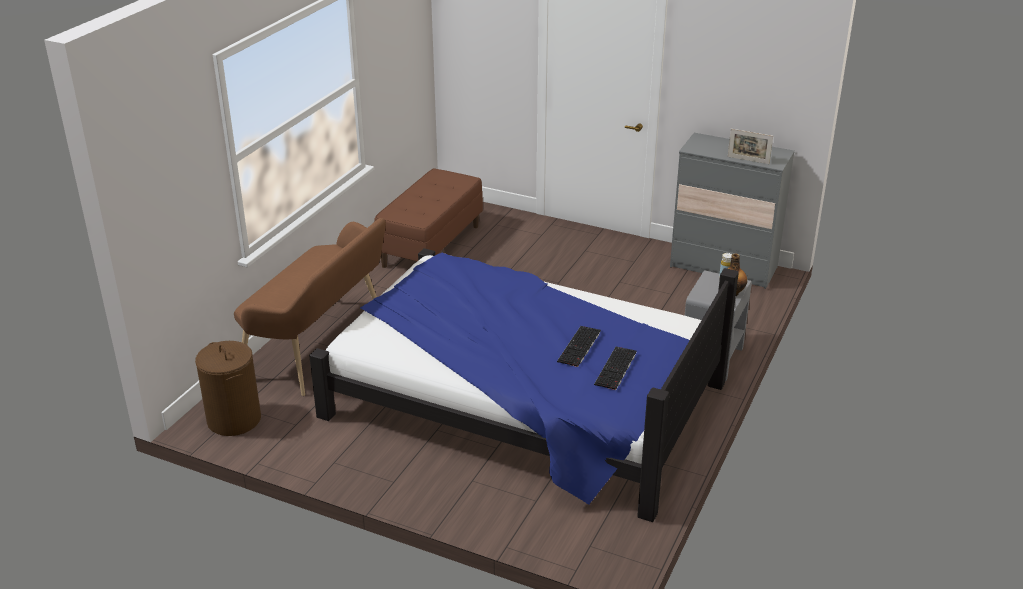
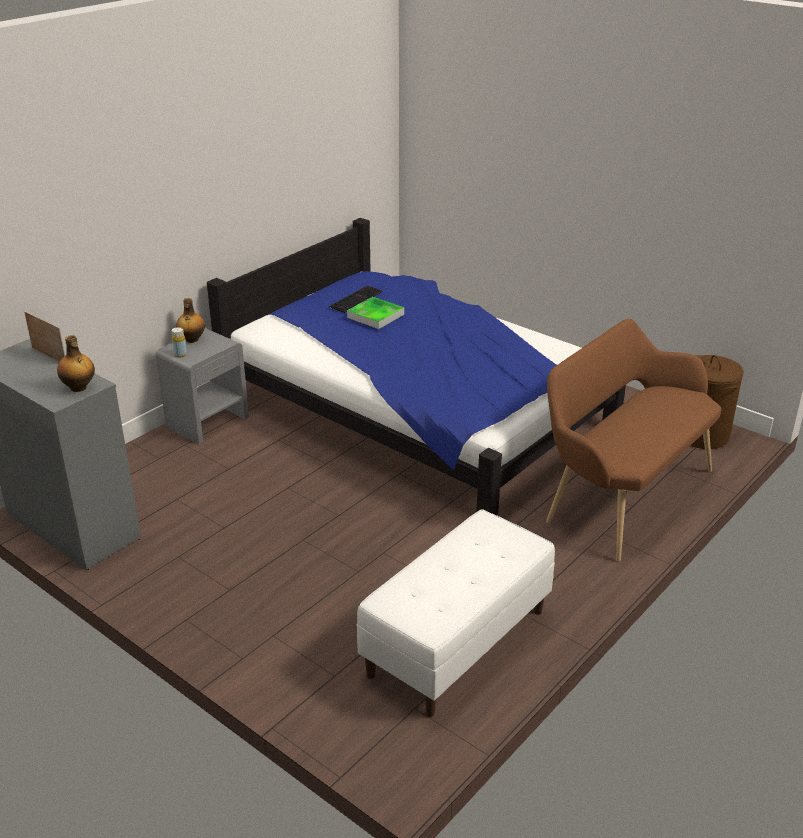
camera: 165 degrees left, 0 degrees up
brown bench [374,168,483,268] -> white bench [357,509,555,717]
keyboard [557,326,601,367] -> tray [347,297,404,329]
none -> bottle [57,335,95,392]

